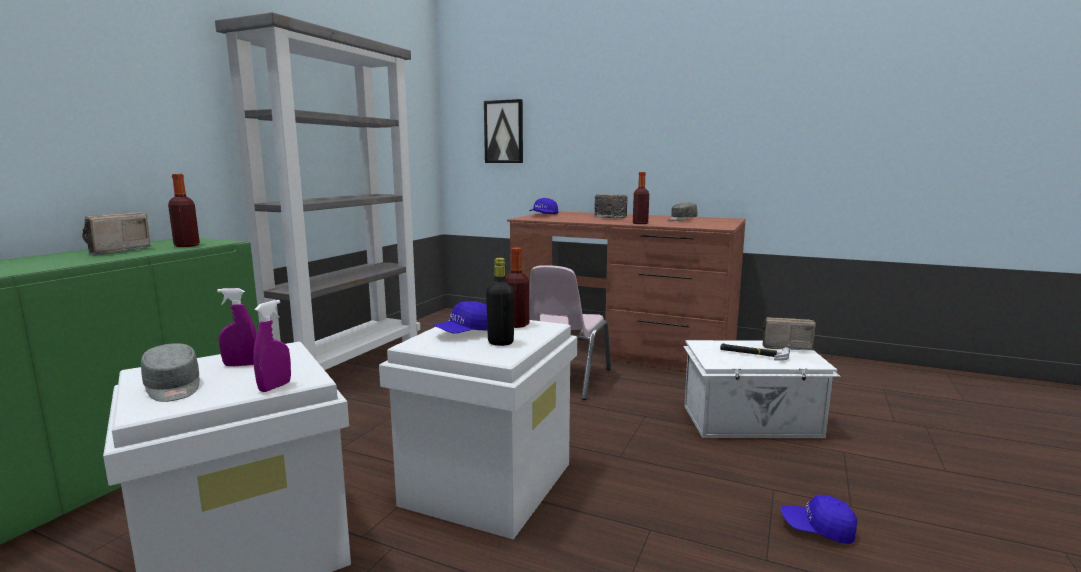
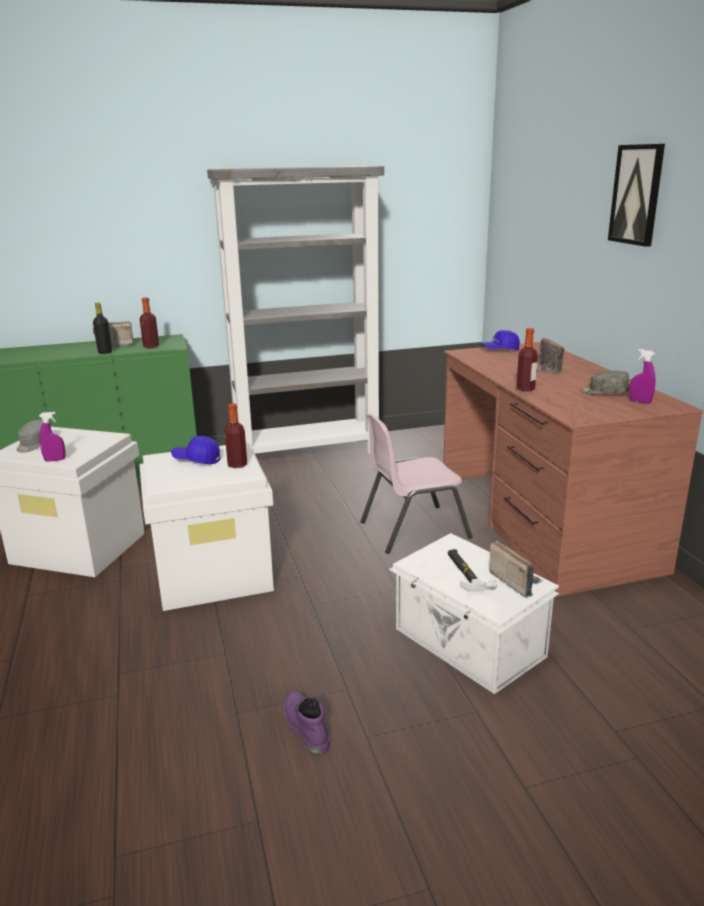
camera: 50 degrees right, 10 degrees up
purple spray bottle [217,288,256,366] -> purple spray bottle moved to [630,349,655,404]
picture [484,99,523,163] -> picture moved to [608,144,665,247]
black bottle [486,258,514,346] -> black bottle moved to [93,302,112,354]
blue cap [781,494,857,544] -> purple boot [284,691,330,754]

